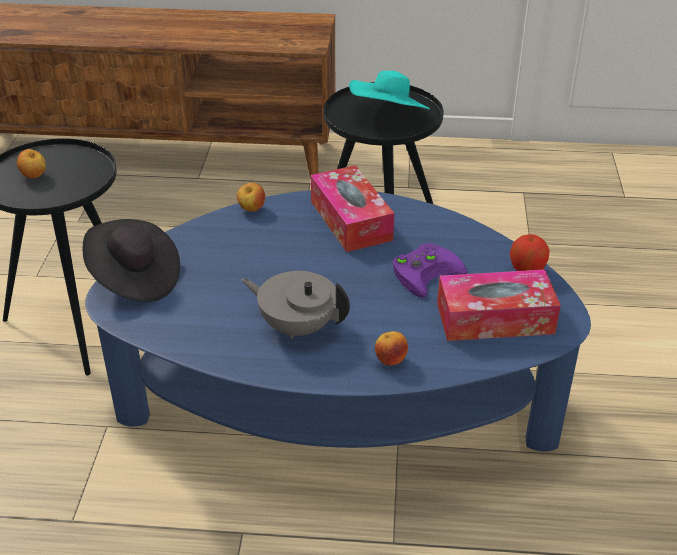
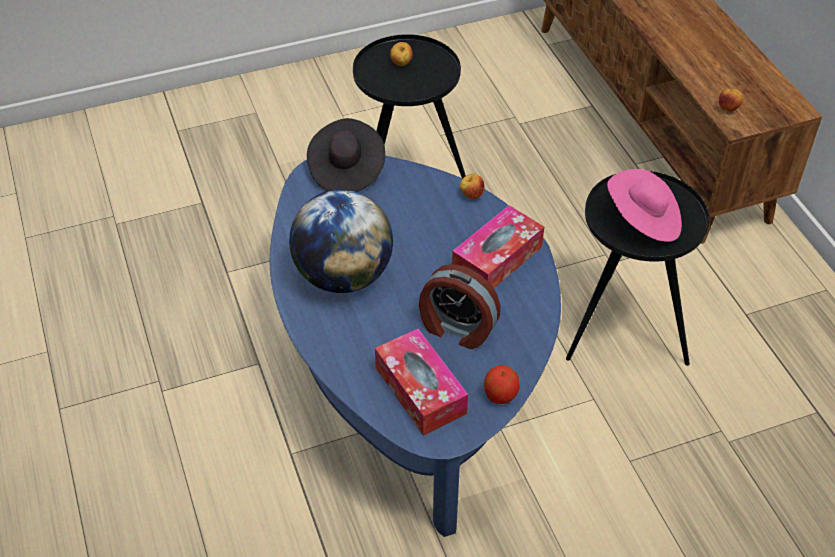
camera: 65 degrees right, 10 degrees up
grey teapot [242,271,350,339] -> globe [289,189,393,293]
turquoise hat [349,71,430,109] -> pink hat [607,169,682,242]
apple [375,331,408,366] -> apple moved to [719,89,743,112]
purple game controller [392,243,468,298] -> alarm clock [419,264,500,349]

